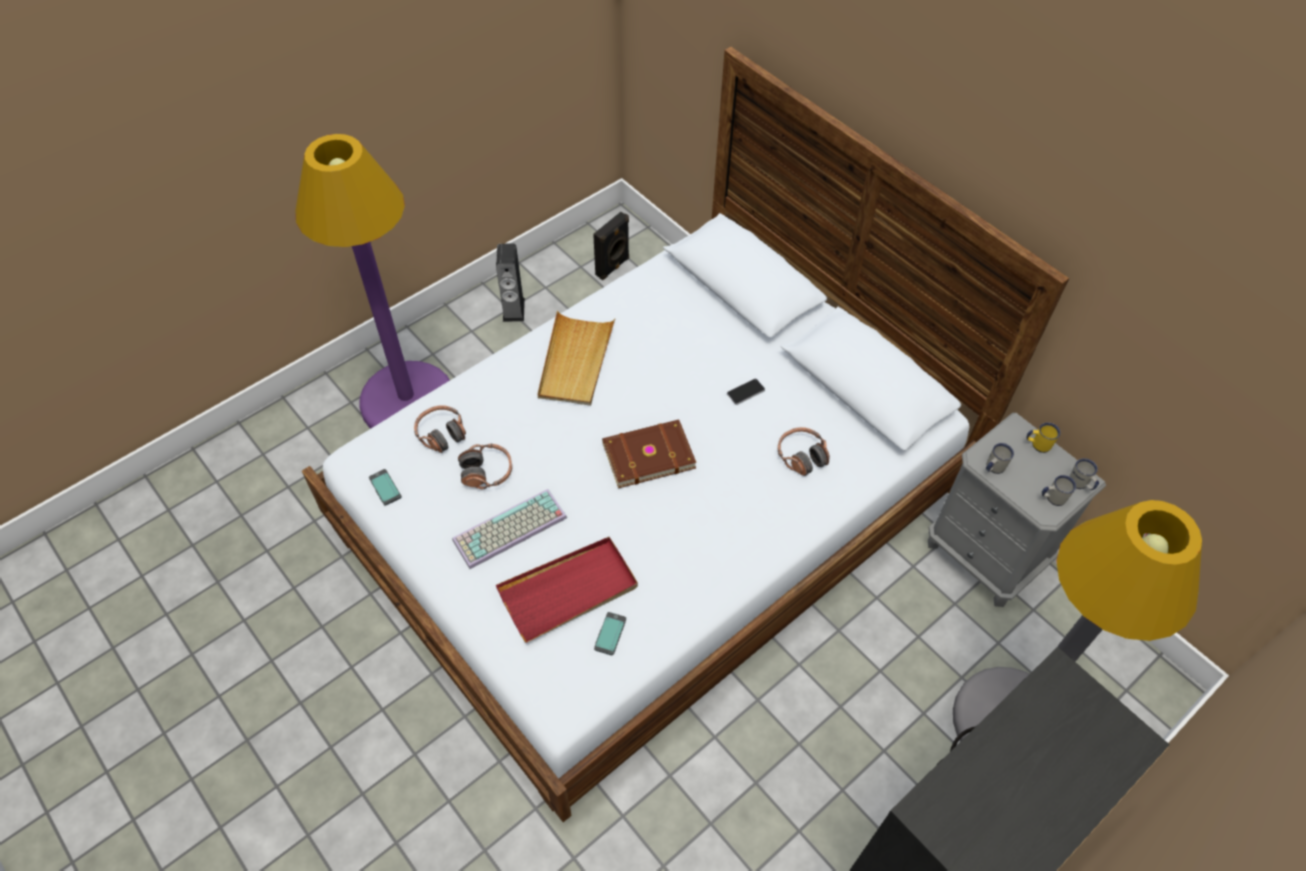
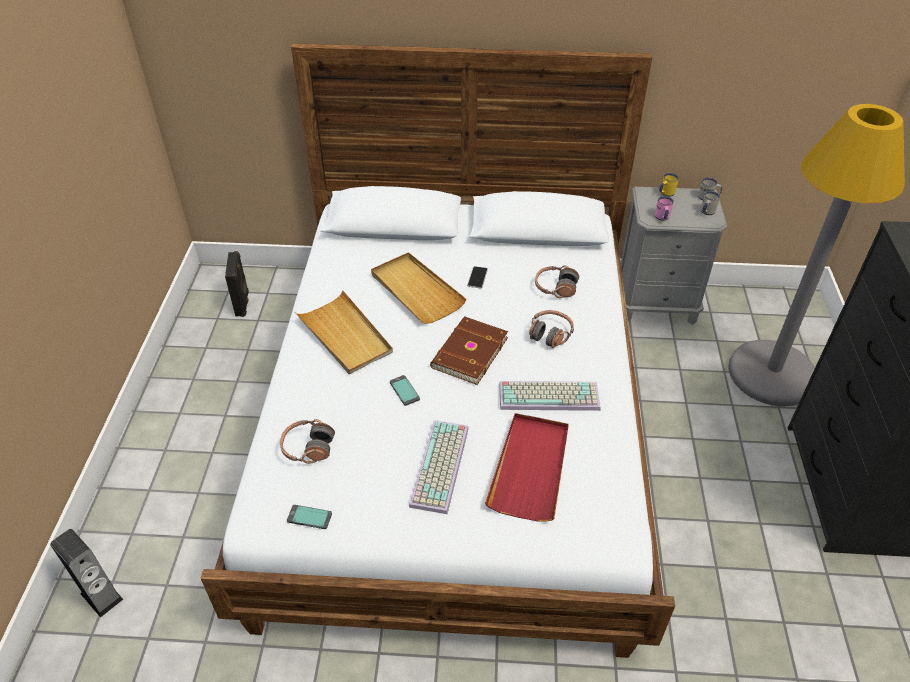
camera: 45 degrees left, 10 degrees down
purple floor lamp [295,134,450,429] -> none
headphones [458,444,512,489] -> headphones moved to [529,310,574,348]
speaker [496,243,525,322] -> speaker moved to [50,529,123,617]
phone [594,612,626,656] -> phone moved to [390,375,420,406]
white mug [986,443,1014,474] -> pink mug [655,196,674,221]
none -> beige tray [371,252,466,324]
none -> keyboard [499,381,601,411]

